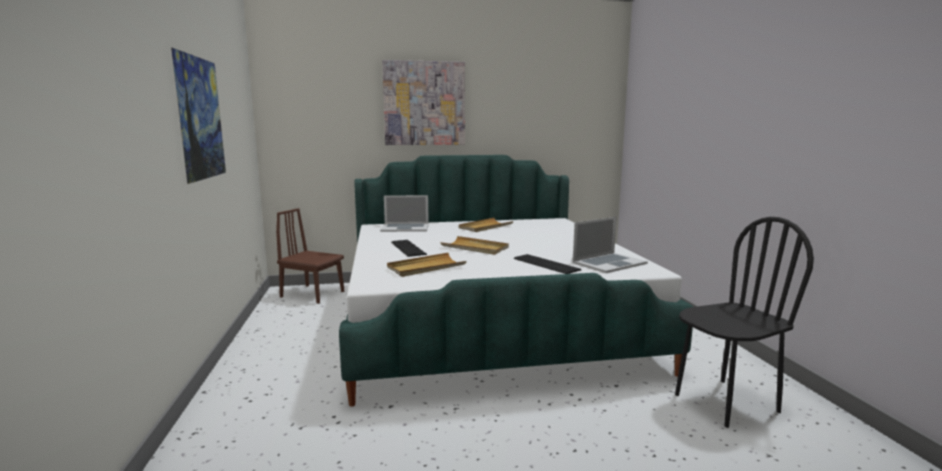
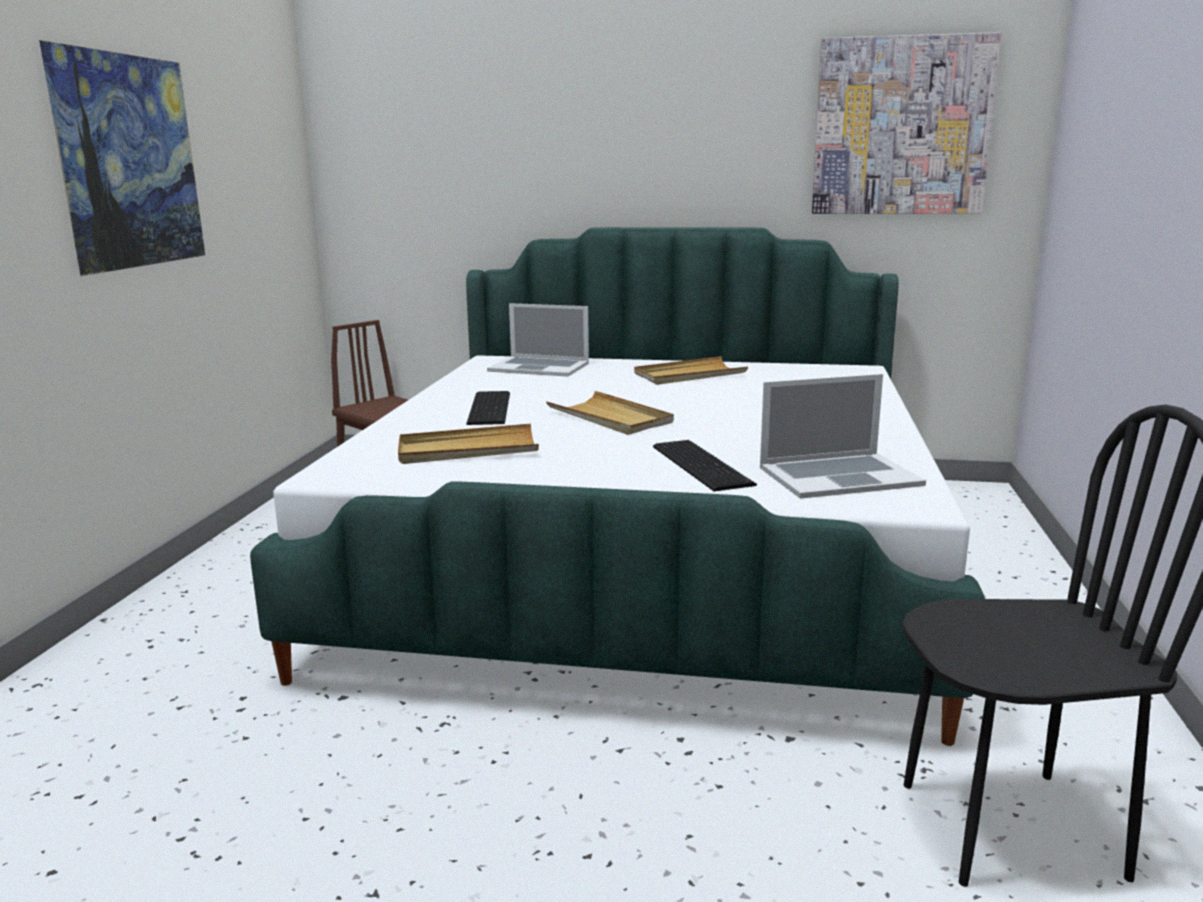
camera: 20 degrees right, 5 degrees up
picture [382,60,465,145] -> picture moved to [812,32,1002,214]

